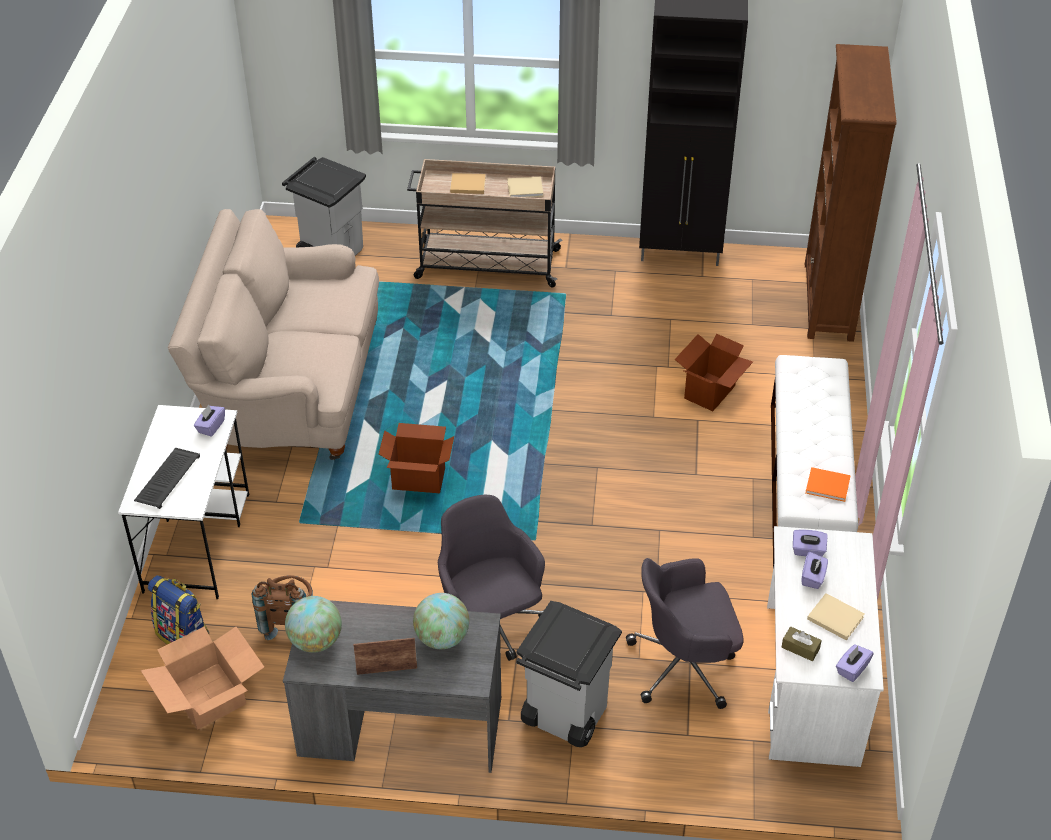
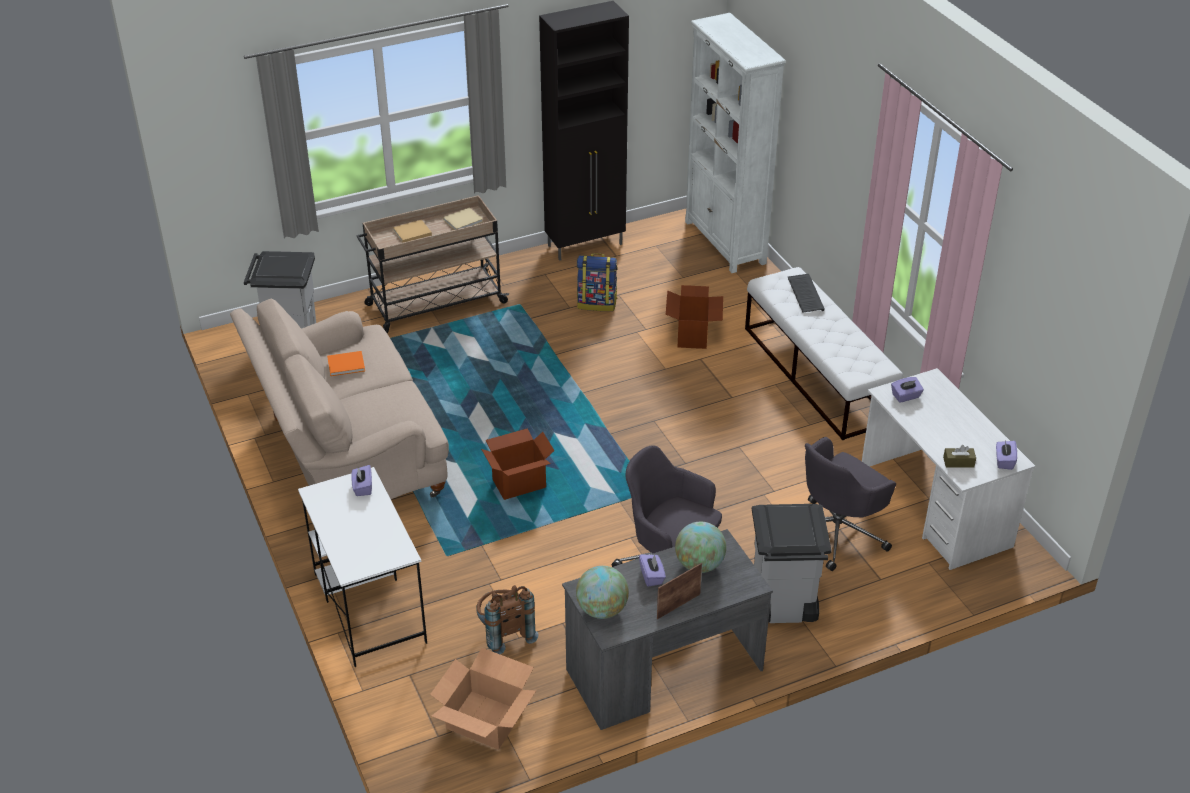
camera: 30 degrees left, 5 degrees down
keyboard [134,448,200,509] -> keyboard moved to [788,274,825,313]
backpack [148,575,209,645] -> backpack moved to [577,253,618,311]
purple tissue box [802,552,828,589] -> purple tissue box moved to [639,554,666,586]
brown bookcase [805,44,897,342] -> white bookcase [685,13,786,273]
orange book [806,467,851,502] -> orange book moved to [327,351,365,376]
beige book [807,593,865,641] -> none

